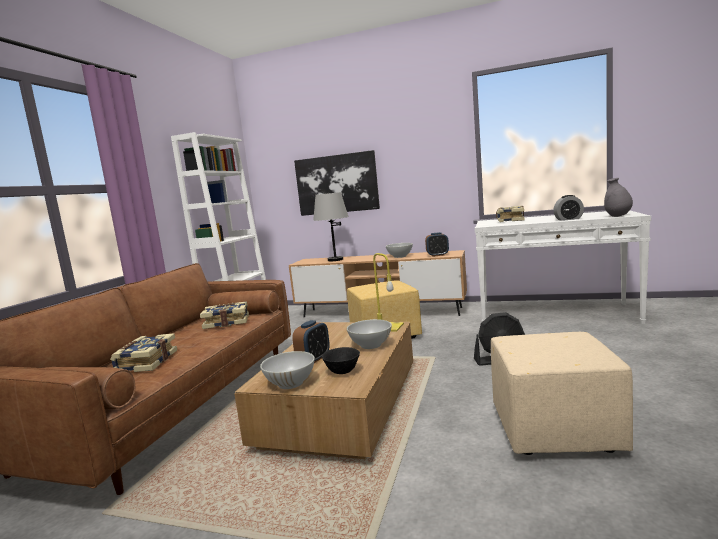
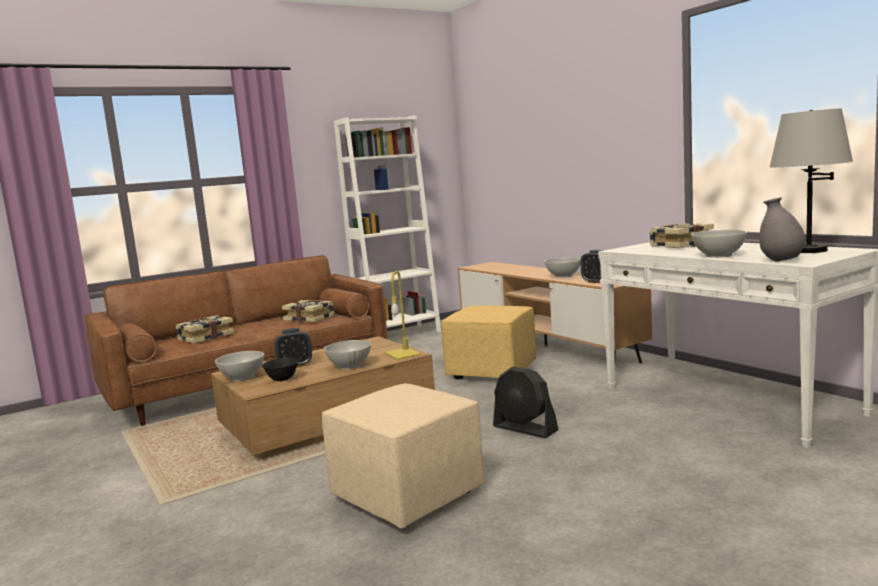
camera: 40 degrees right, 0 degrees up
picture [294,150,380,216] -> none
grey table lamp [313,192,349,261] -> grey table lamp moved to [770,108,853,253]
alarm clock [553,195,584,221] -> white bowl [691,230,747,258]

